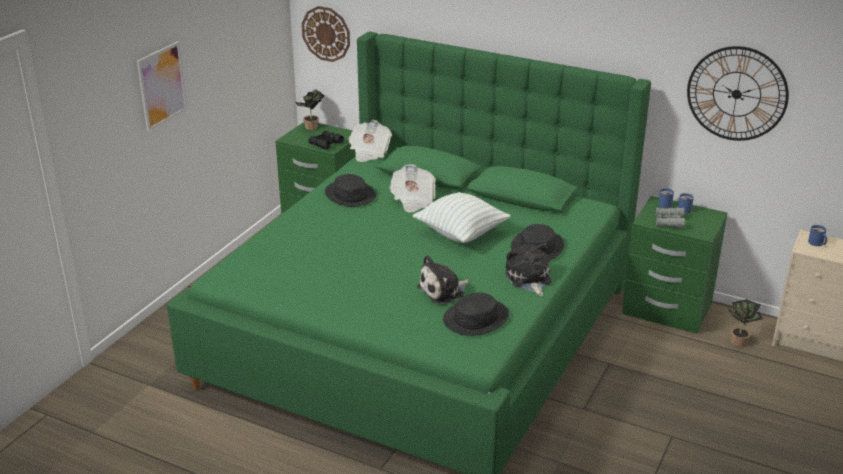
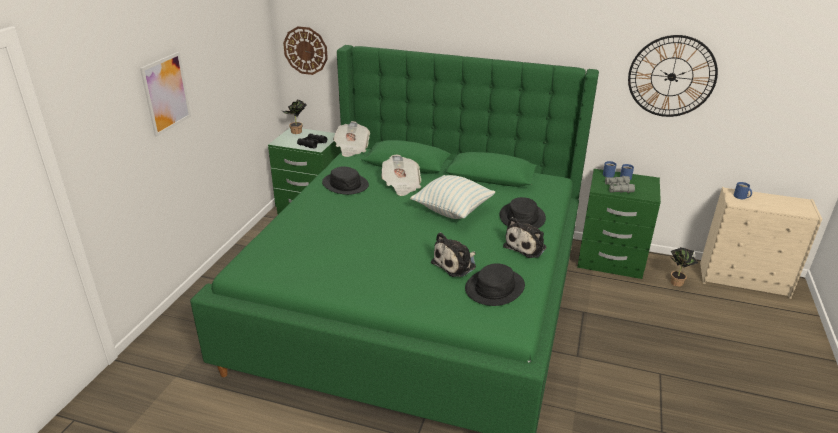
camera: 10 degrees left, 0 degrees up
plush toy [505,243,552,296] -> plush toy turned 120 degrees counterclockwise [503,217,546,258]

